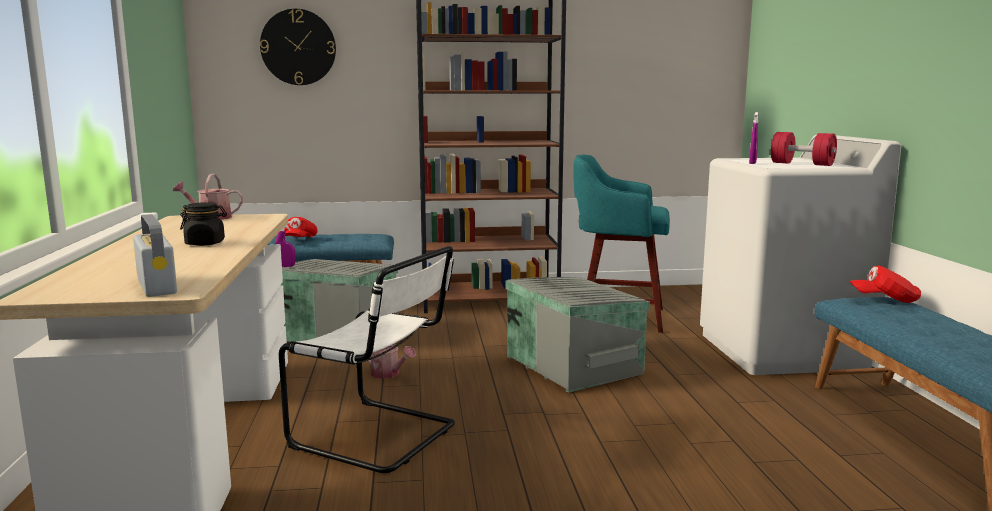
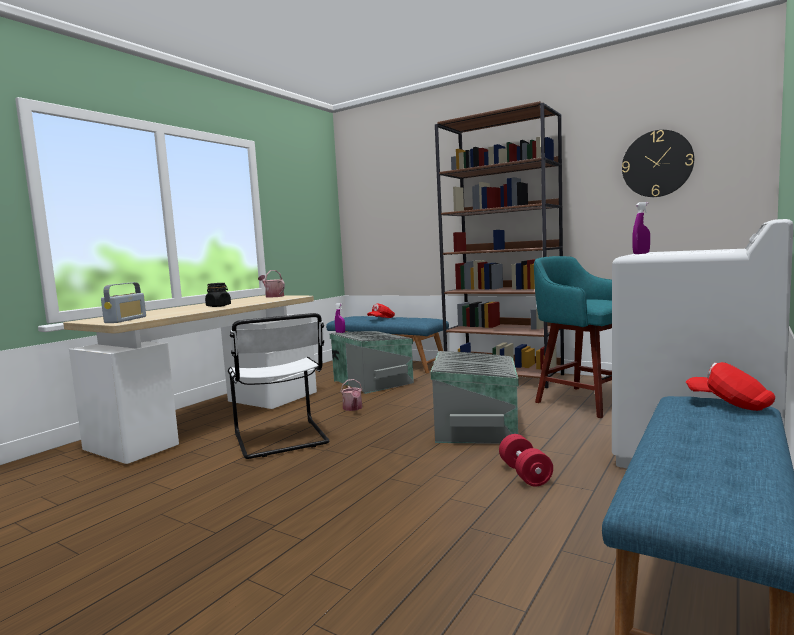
camera: 40 degrees right, 5 degrees down
wall clock [260,9,336,85] -> wall clock moved to [622,130,694,197]
red dumbbell [771,132,837,166] -> red dumbbell moved to [499,434,553,486]

